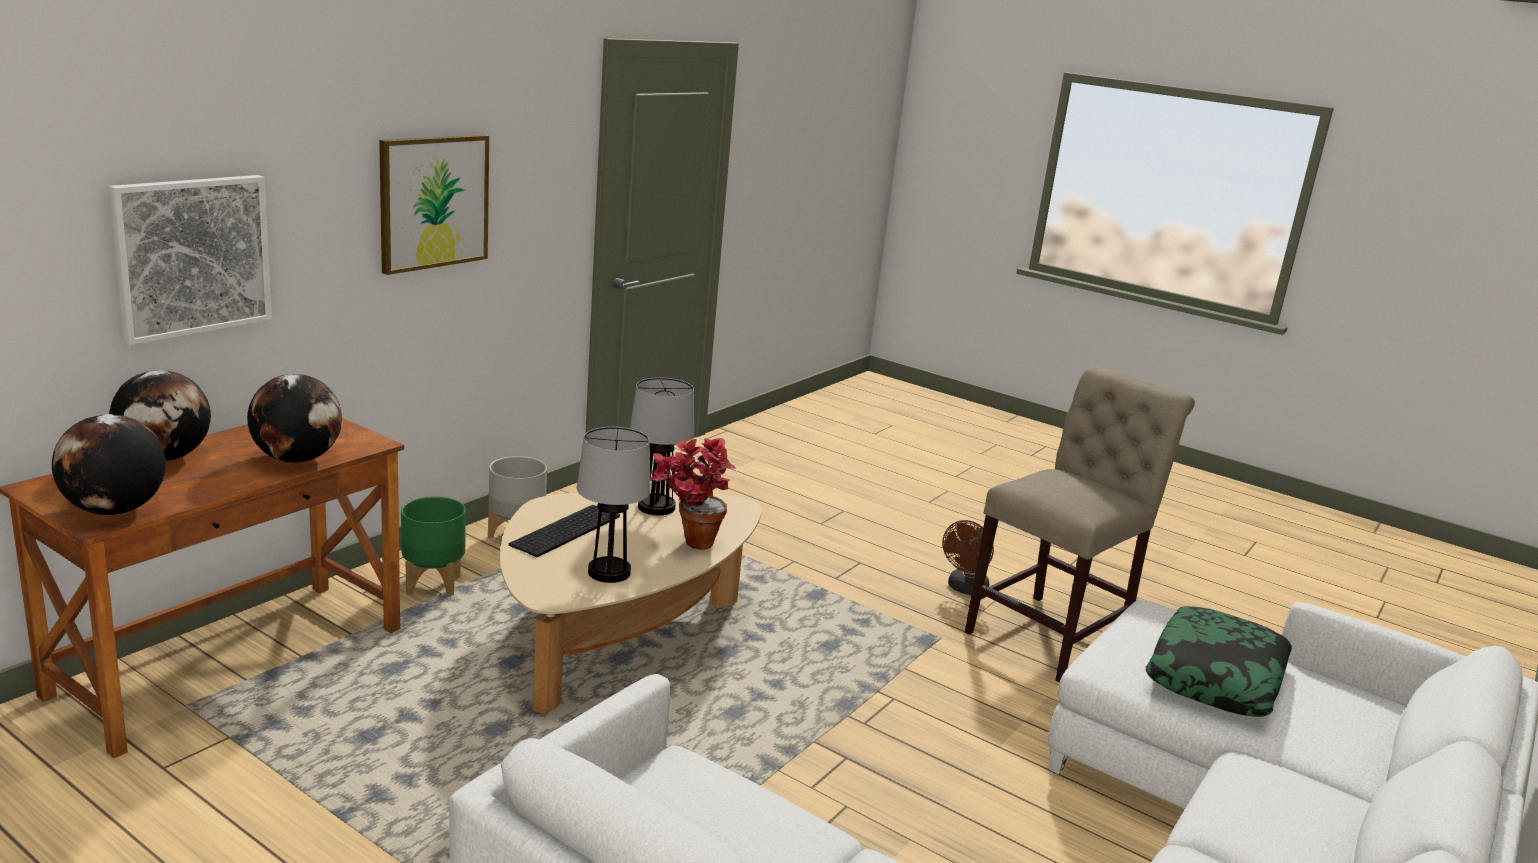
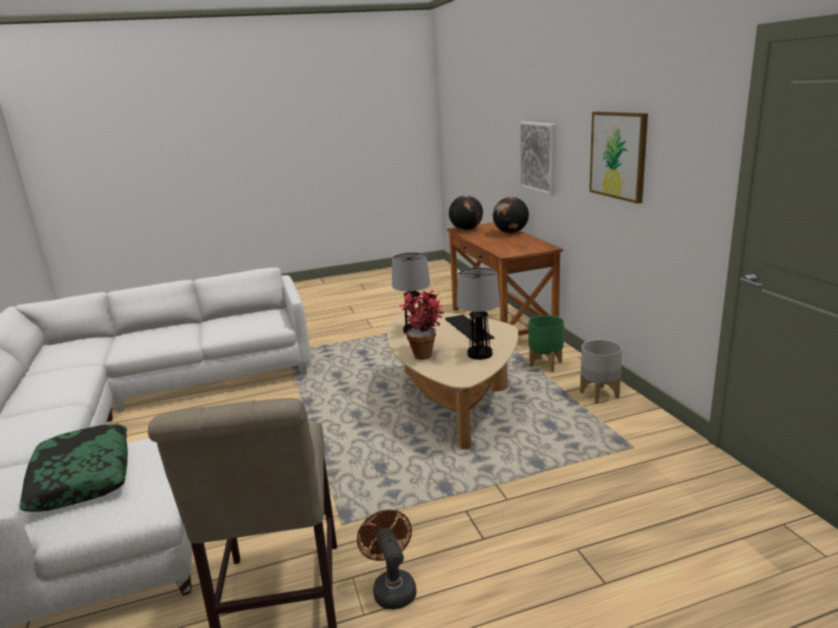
camera: 130 degrees right, 0 degrees up
globe [247,374,342,463] -> none

